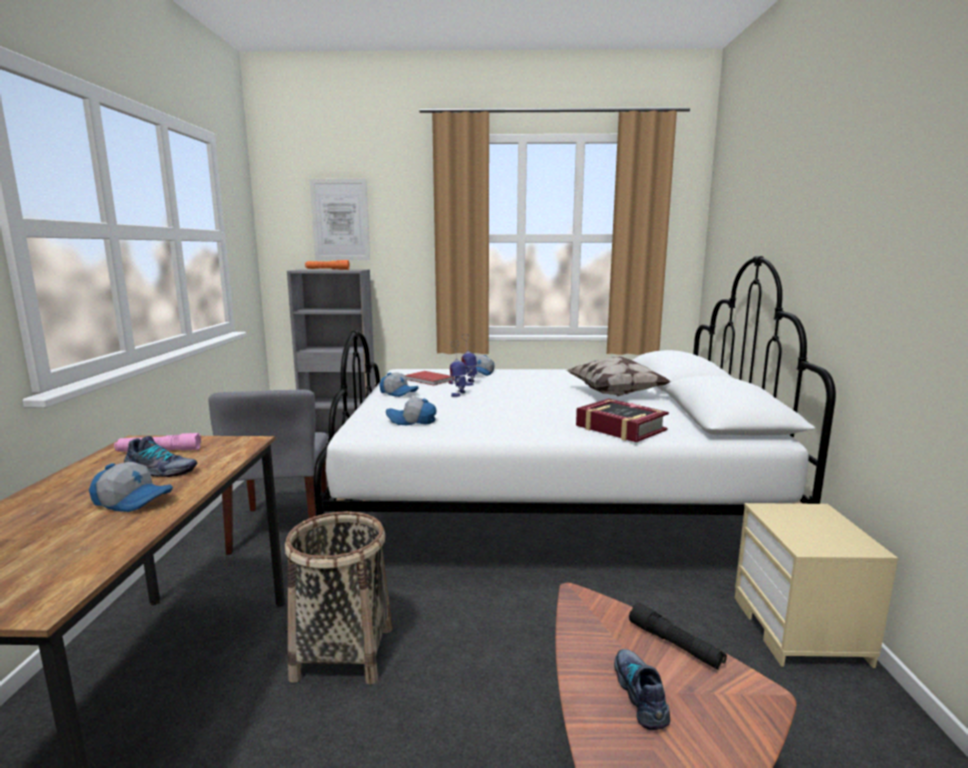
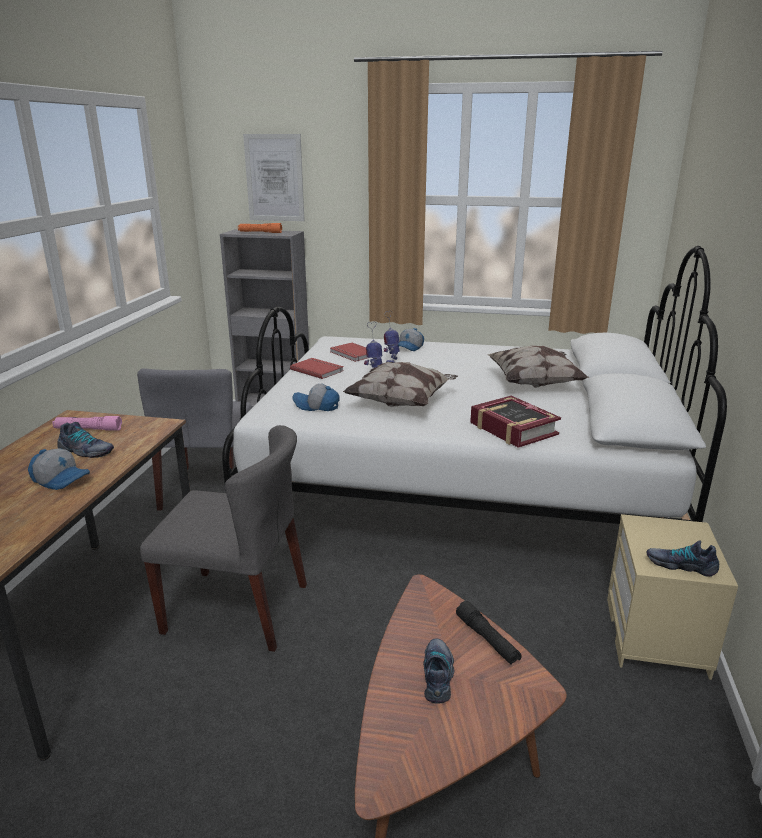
camera: 10 degrees right, 10 degrees up
basket [285,511,392,685] -> grey chair [140,425,307,652]
cap [379,372,419,397] -> red book [290,358,344,379]
none -> pillow [343,362,458,406]
none -> shoe [647,540,719,577]

